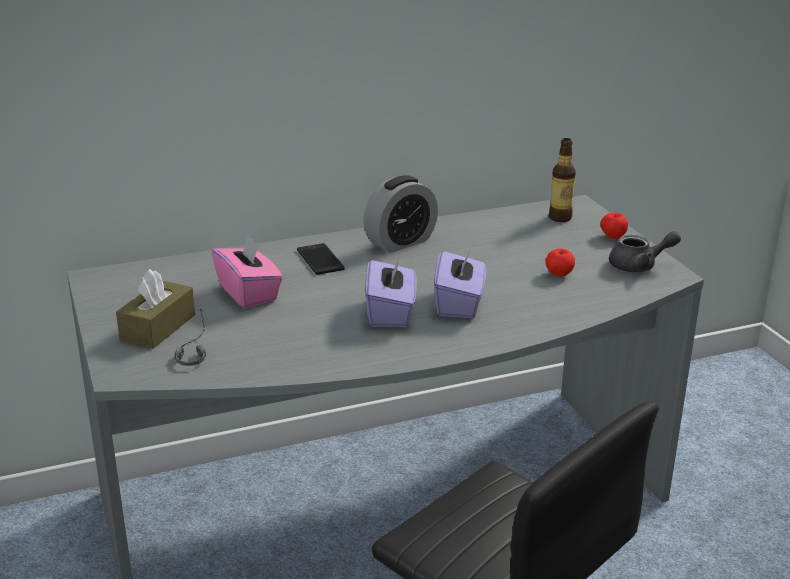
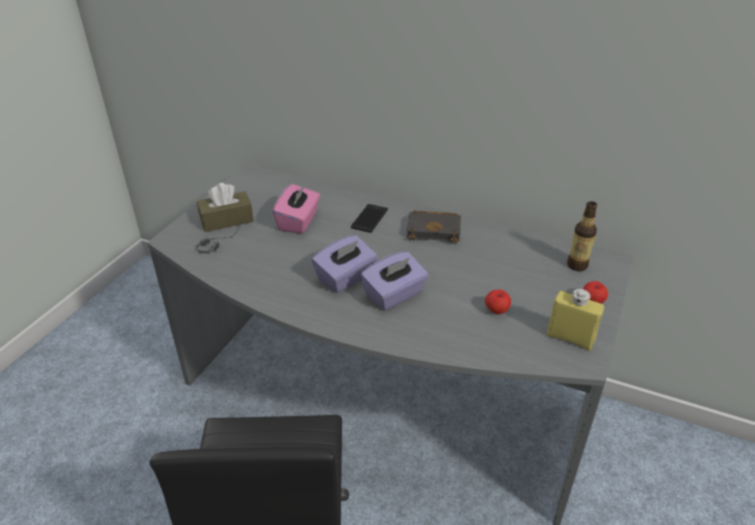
camera: 45 degrees right, 10 degrees up
alarm clock [363,175,438,253] -> black book [407,210,461,243]
grey teapot [609,231,681,272] -> yellow bottle [547,289,604,351]

